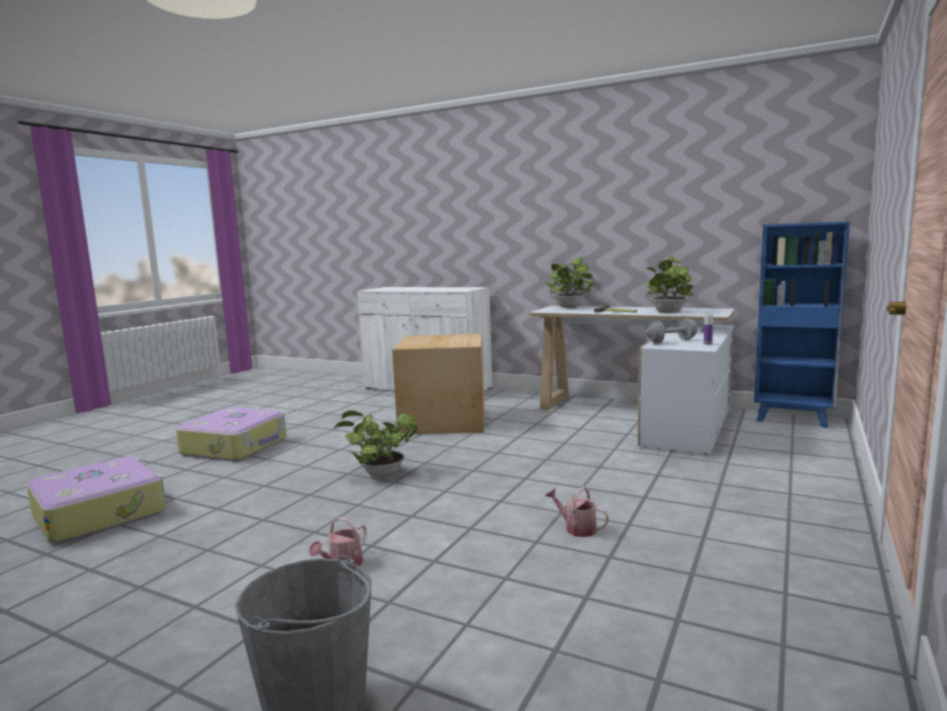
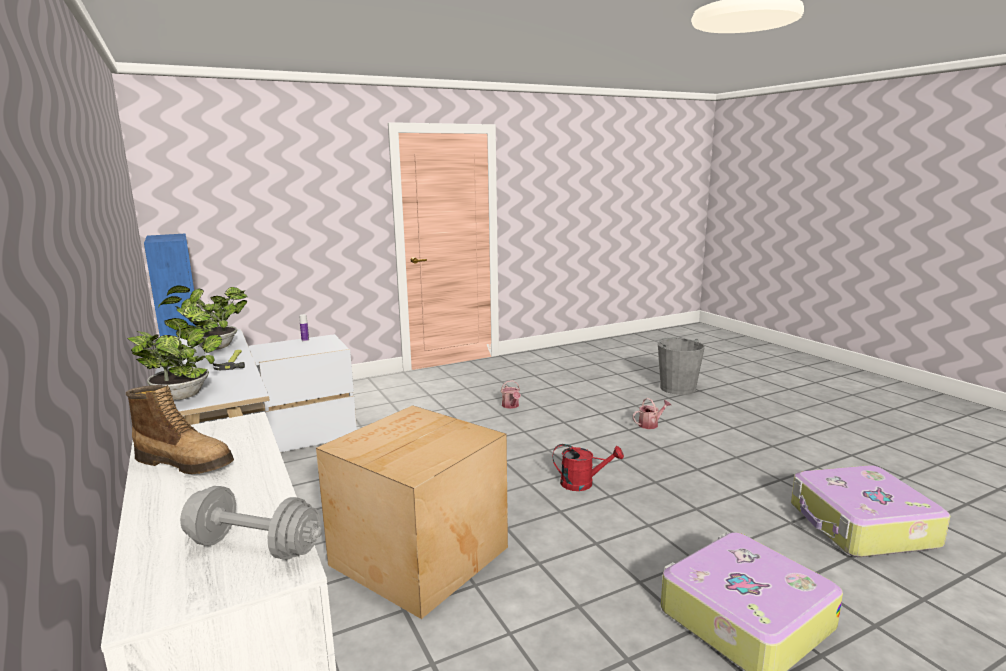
camera: 145 degrees left, 5 degrees up
potted plant [333,411,418,478] -> red watering can [552,444,624,491]
grey dumbbell [645,318,697,343] -> grey dumbbell moved to [180,486,322,560]
none -> boot [126,385,234,474]

